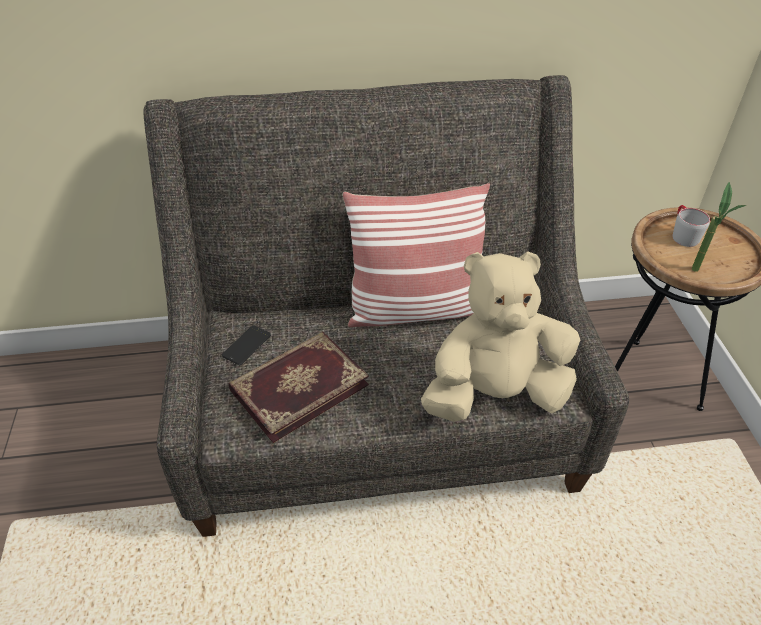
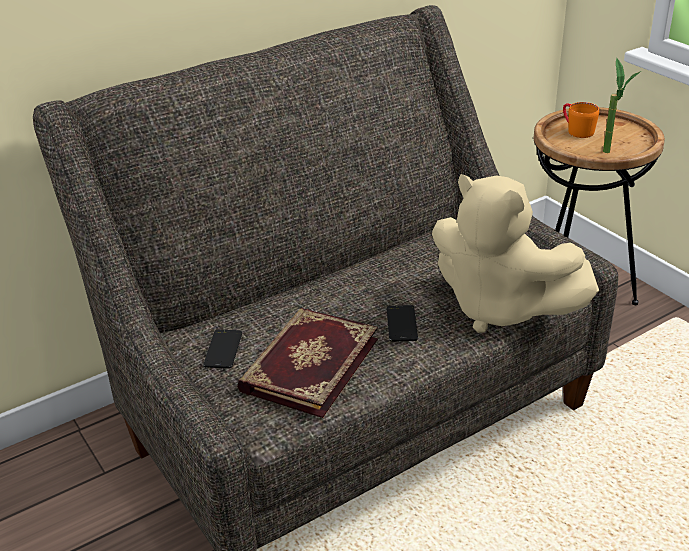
camera: 25 degrees left, 10 degrees down
pillow [342,183,490,327] -> none
beige plush toy [421,251,580,422] -> beige plush toy turned 105 degrees counterclockwise [432,174,599,333]
grey mug [673,205,710,247] -> orange mug [563,102,599,138]
none -> phone [387,305,418,342]

